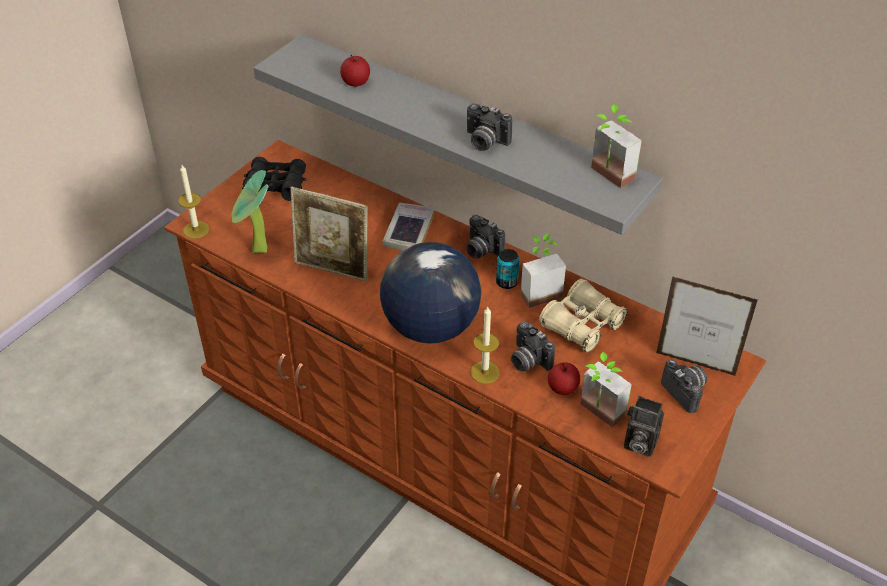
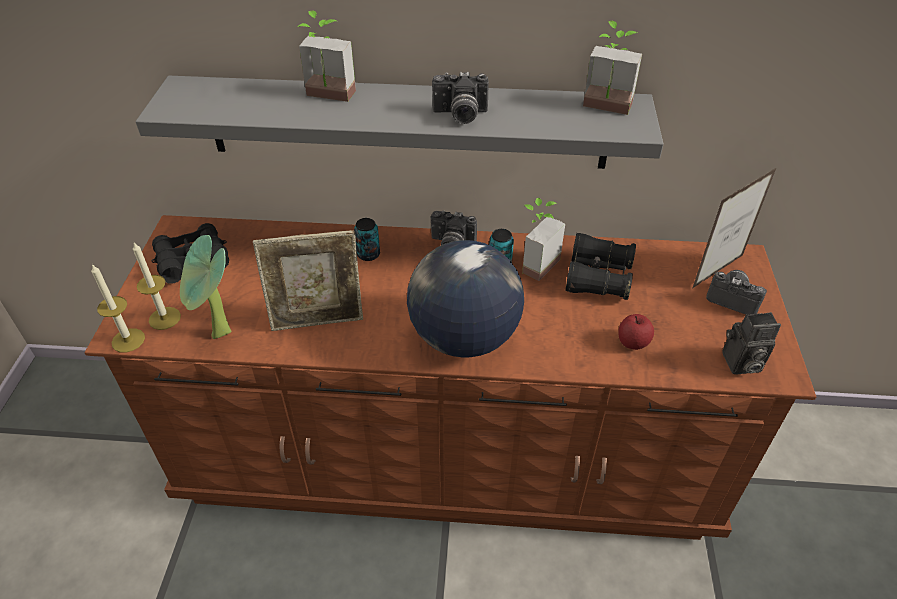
camera: 30 degrees left, 0 degrees up
apple [340,55,370,87] -> none
book [382,203,435,251] -> can [354,218,380,261]
candle [471,307,500,384] -> candle moved to [133,243,181,330]
camera [511,321,555,371] -> none
beige binoculars [539,279,628,353] -> black binoculars [565,233,636,300]
potted plant [580,352,632,428] -> potted plant moved to [298,10,356,102]
picture frame [656,276,758,376] -> picture frame turned 150 degrees clockwise [693,167,777,288]

